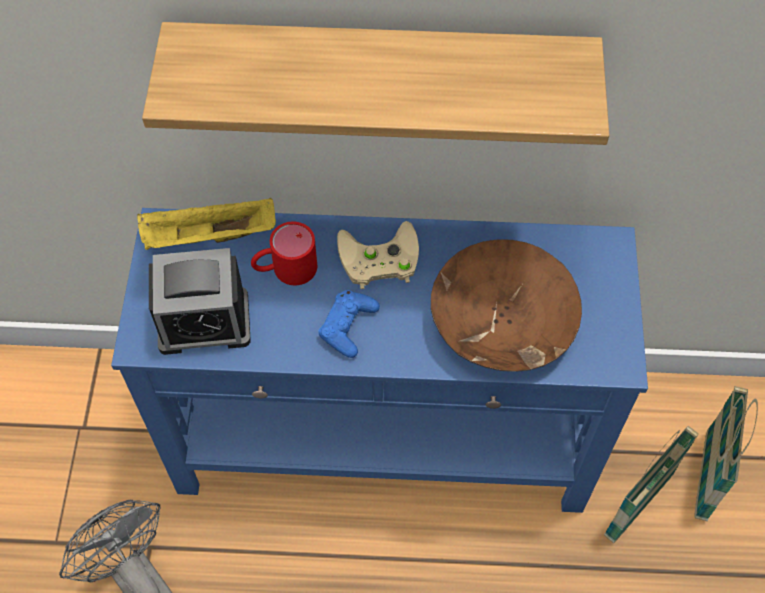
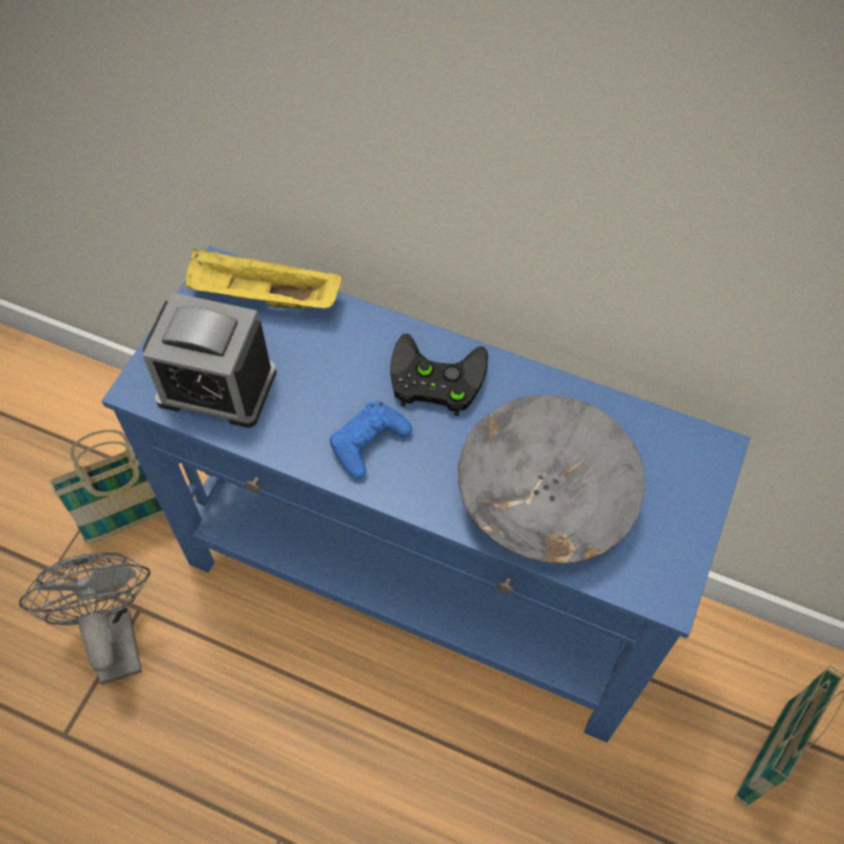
camera: 20 degrees right, 0 degrees up
shelf [142,22,609,145] -> none
red mug [251,221,317,285] -> none
beige game controller [337,221,419,289] -> black game controller [390,334,488,416]
brown bowl [431,239,582,372] -> grey bowl [458,395,645,564]
basket [604,426,699,543] -> basket moved to [50,430,164,544]

